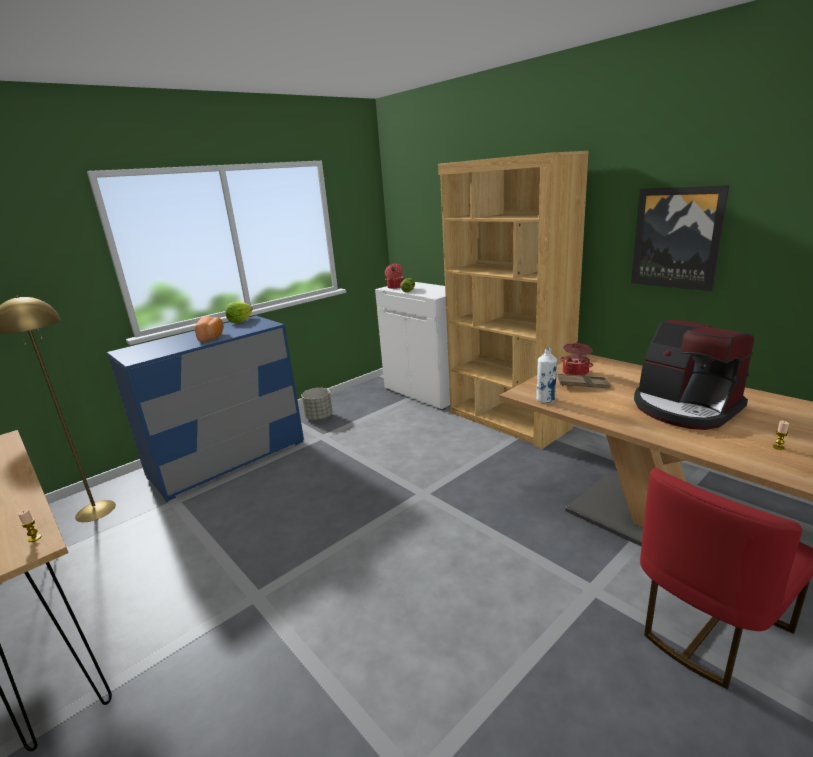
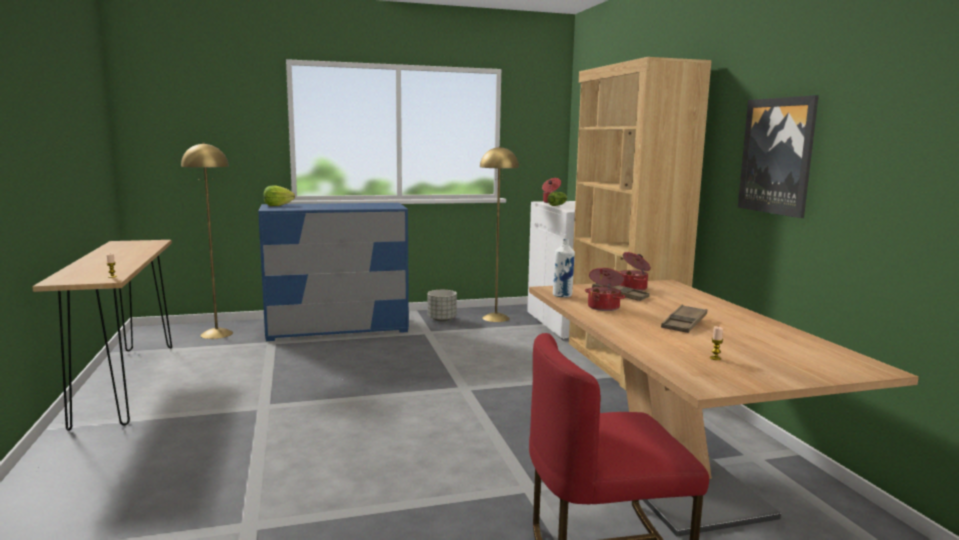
camera: 25 degrees right, 10 degrees down
bread [194,316,224,342] -> none
lettuce [225,302,253,323] -> lettuce moved to [263,186,295,206]
coffee machine [634,319,754,430] -> brown tray [661,305,707,333]
none -> yellow floor lamp [480,146,519,322]
none -> cooking pot [585,268,625,311]

